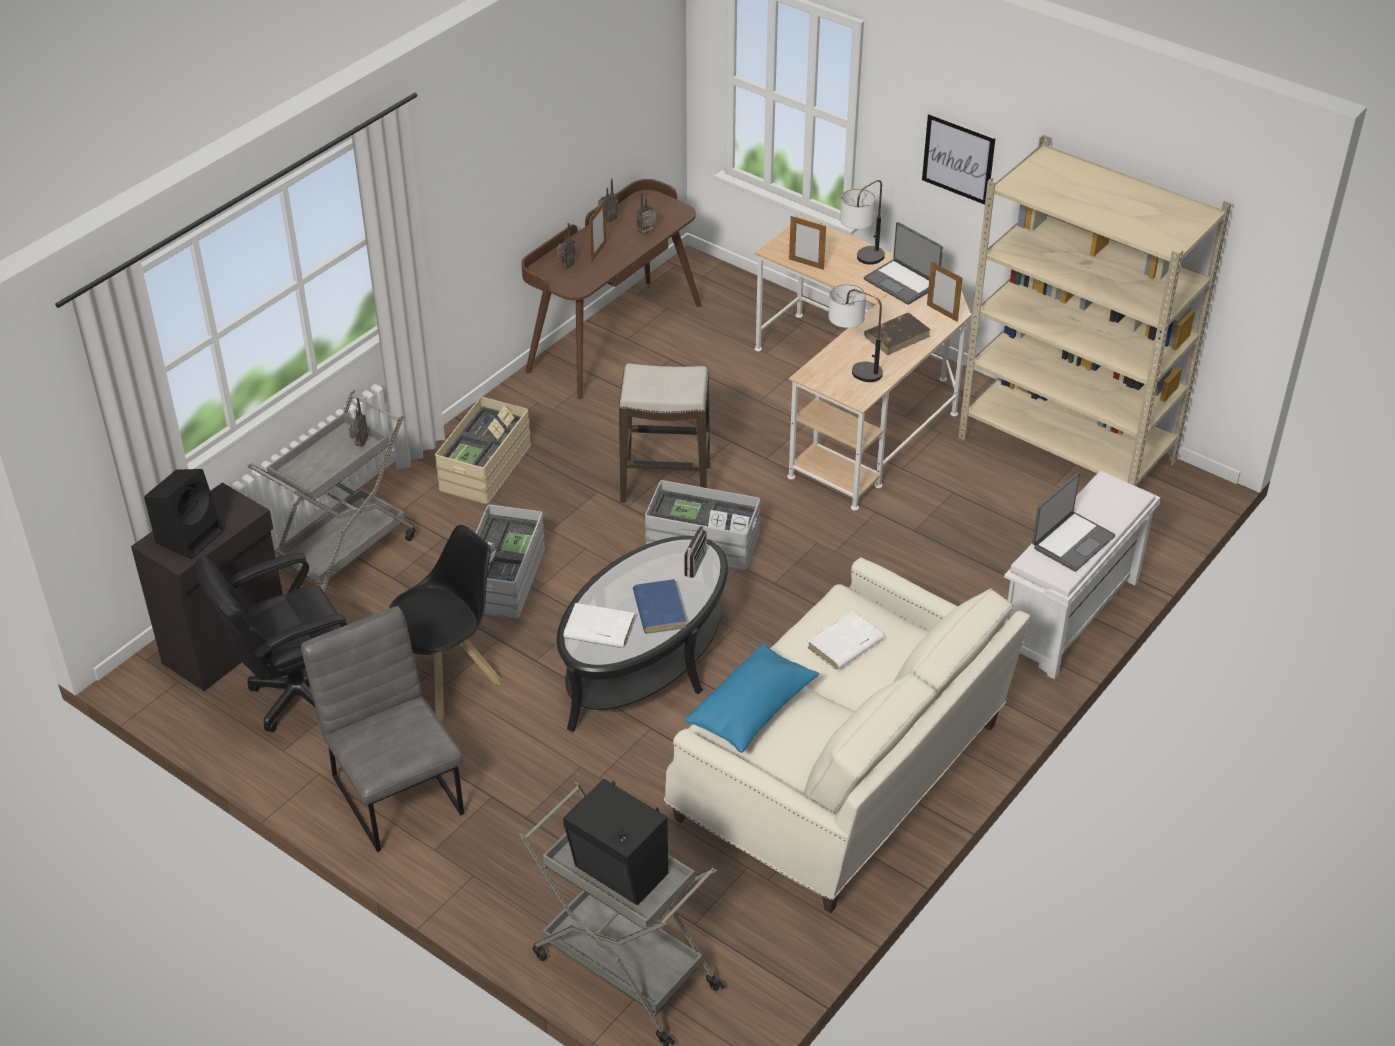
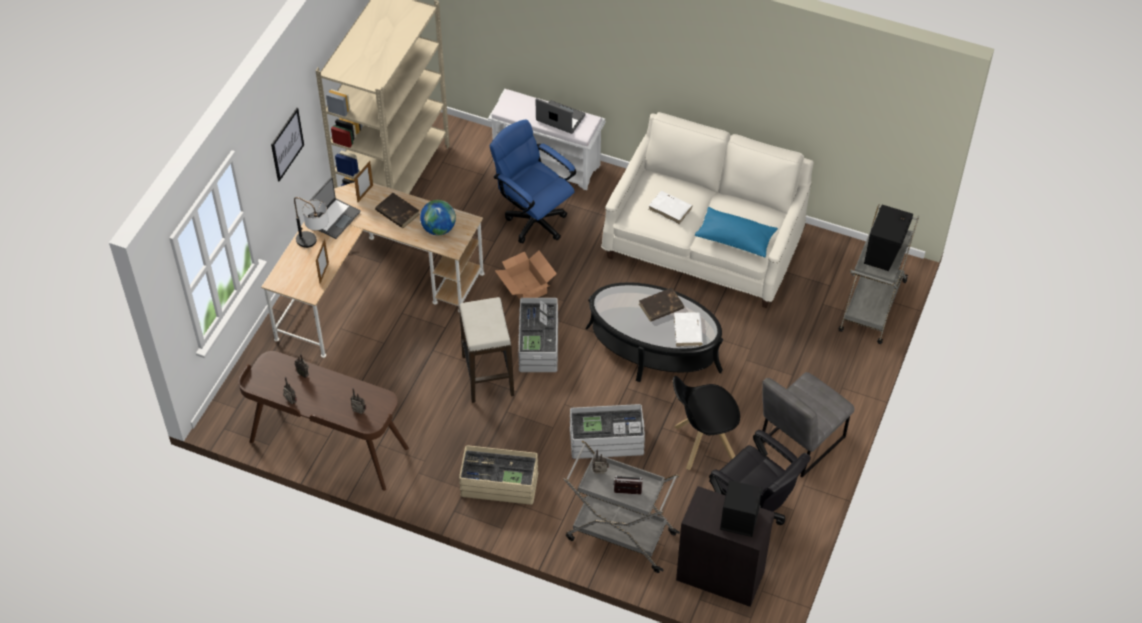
camera: 105 degrees left, 10 degrees up
black chair [389,525,503,721] -> black chair turned 45 degrees counterclockwise [673,376,740,470]
picture frame [589,199,607,262] -> none
blue book [633,579,686,634] -> brown book [639,288,684,322]
radio [681,525,707,578] -> radio moved to [613,476,643,494]
table lamp [828,284,883,382] -> globe [420,200,456,235]
none -> blue office chair [490,119,576,243]
none -> cardboard box [495,250,557,300]

